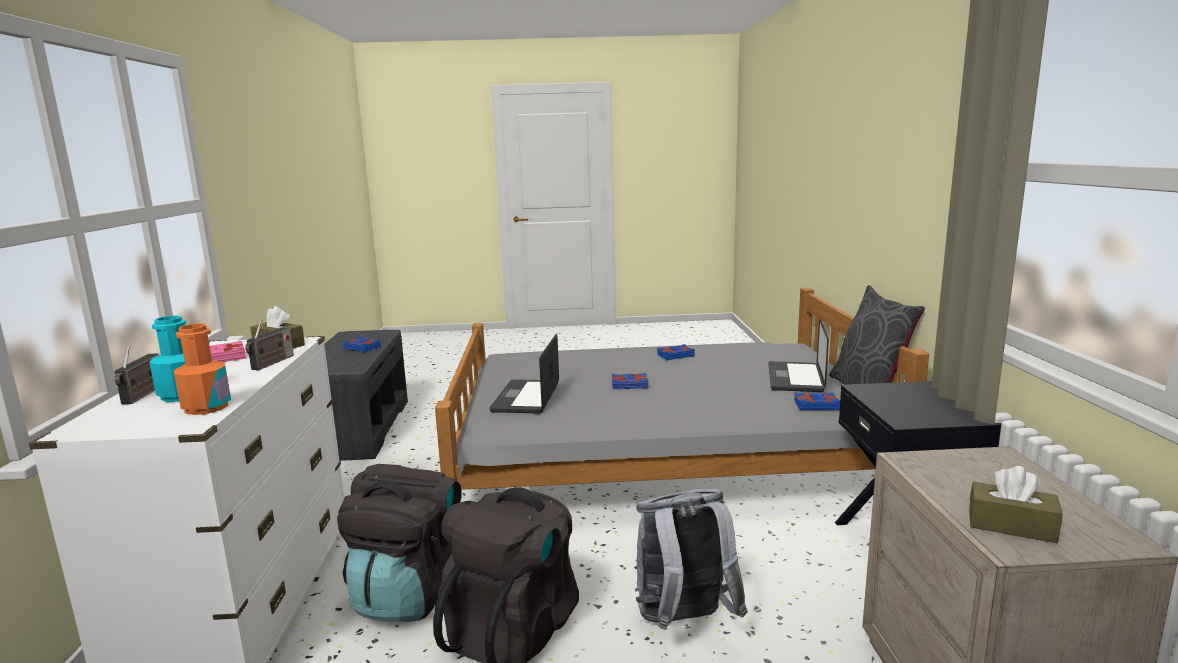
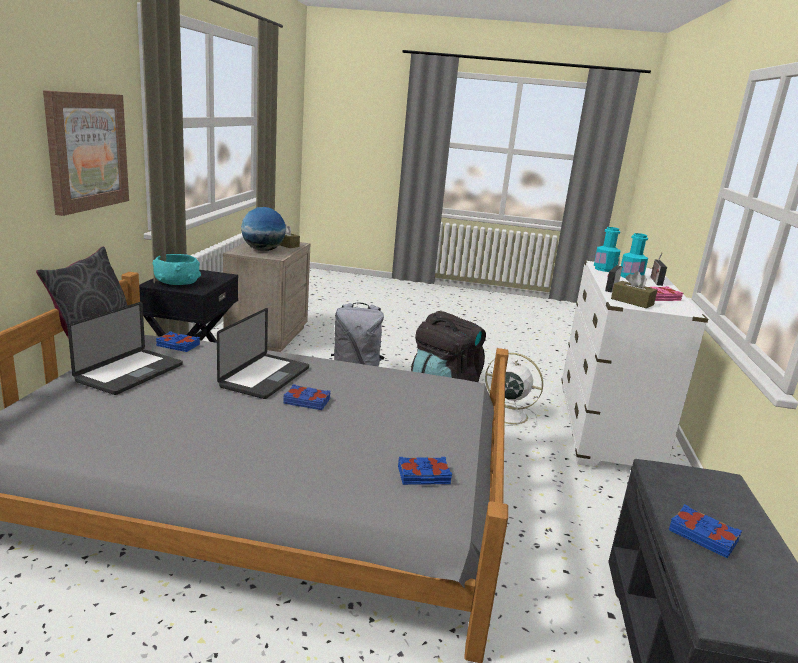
camera: 170 degrees left, 5 degrees up
orange bottle [174,323,231,415] -> turquoise bottle [594,227,620,272]
black backpack [337,464,462,622] -> white fan [485,353,543,428]
laptop [490,334,559,414] -> laptop moved to [217,308,309,399]
blue book [657,344,694,360] -> blue book moved to [398,457,452,485]
none -> picture [43,90,129,216]
none -> turquoise bowl [153,254,201,285]
none -> globe [241,207,286,251]

